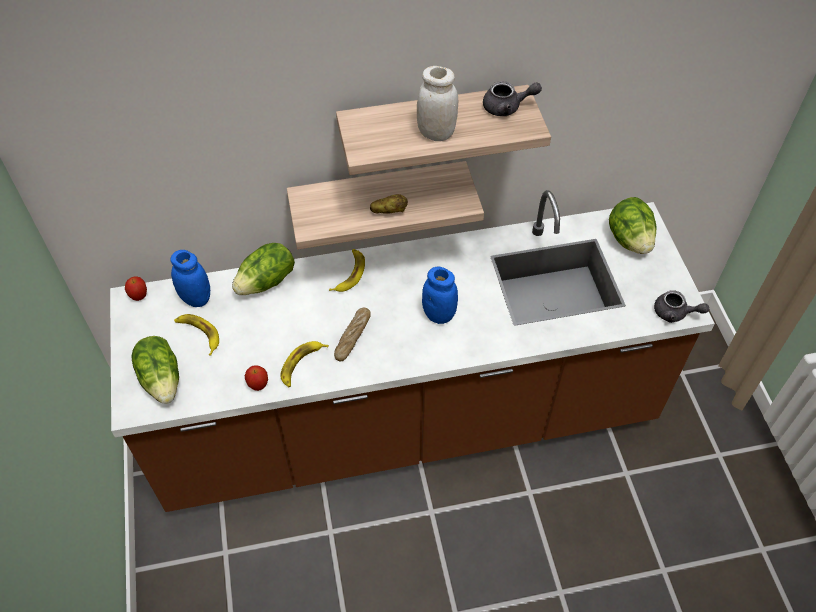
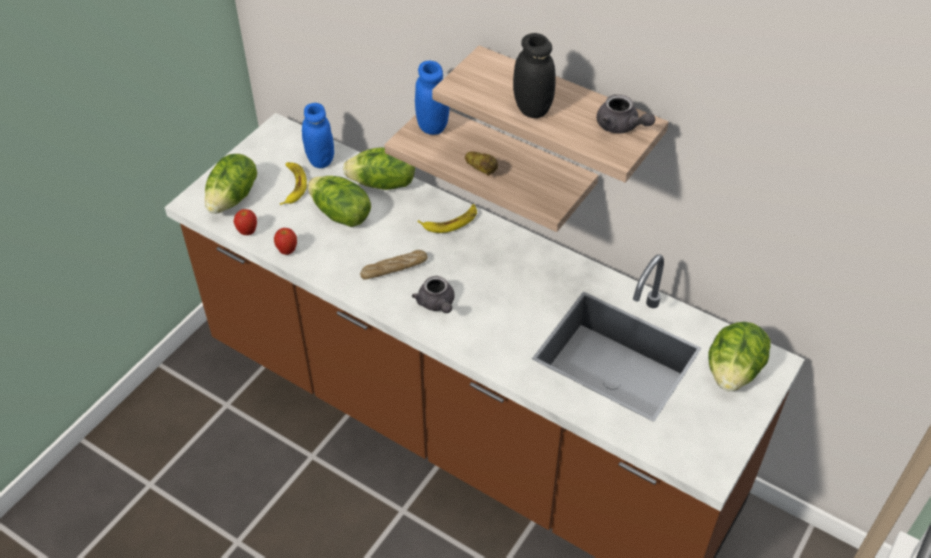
camera: 45 degrees right, 5 degrees down
apple [125,277,147,301] -> apple moved to [233,209,257,235]
banana [281,341,329,388] -> none
white jar [417,66,458,141] -> black jar [513,33,556,118]
blue jar [422,267,458,324] -> blue jar moved to [415,61,449,135]
grey teapot [654,290,709,323] -> grey teapot moved to [412,276,455,313]
none -> lettuce [307,176,371,227]

